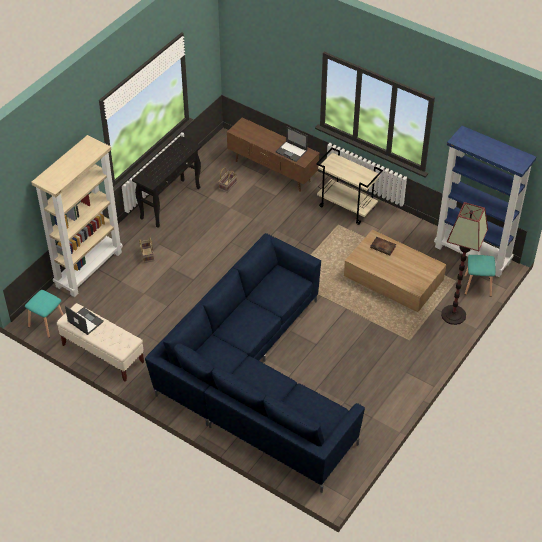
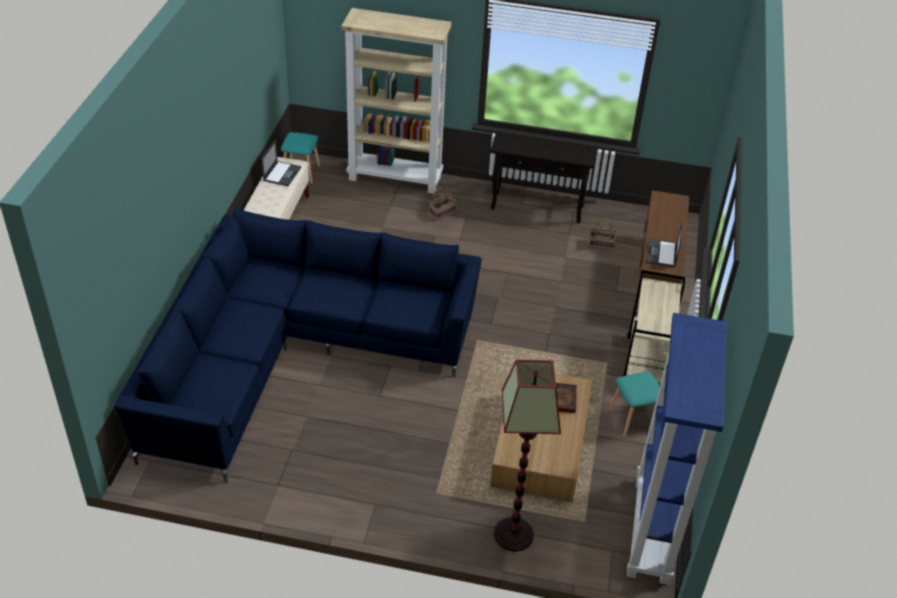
camera: 65 degrees right, 5 degrees down
turquoise stool [464,255,495,297] -> turquoise stool moved to [608,372,660,438]

